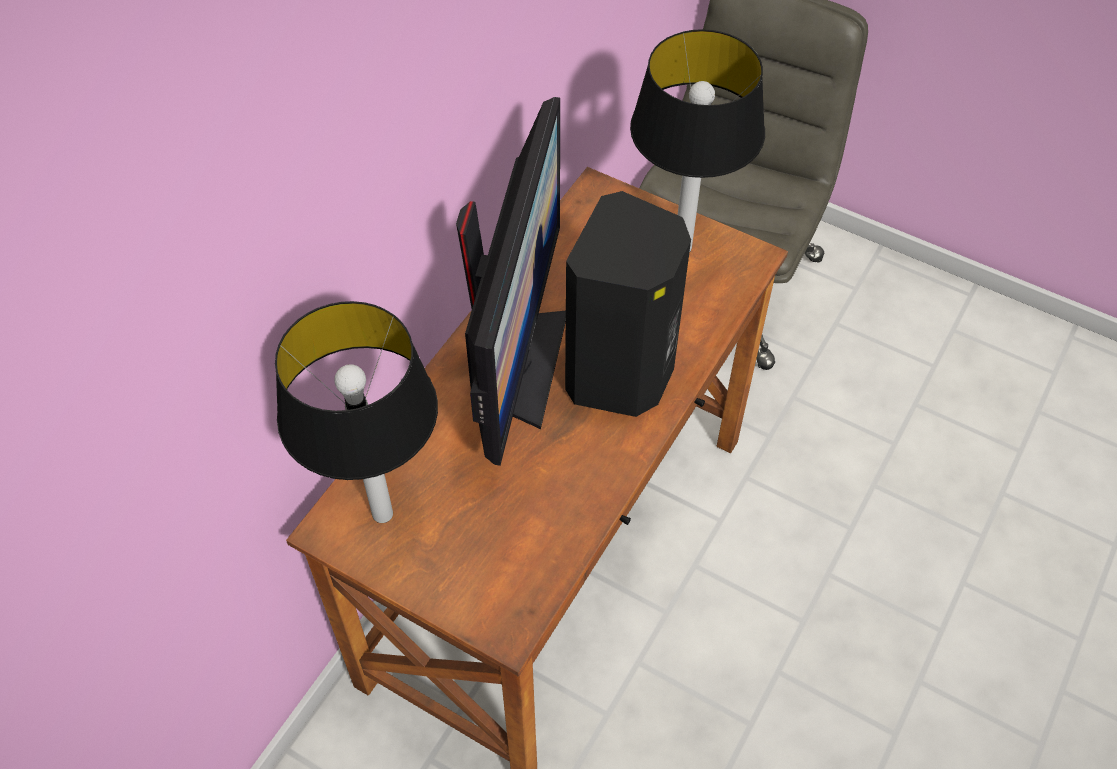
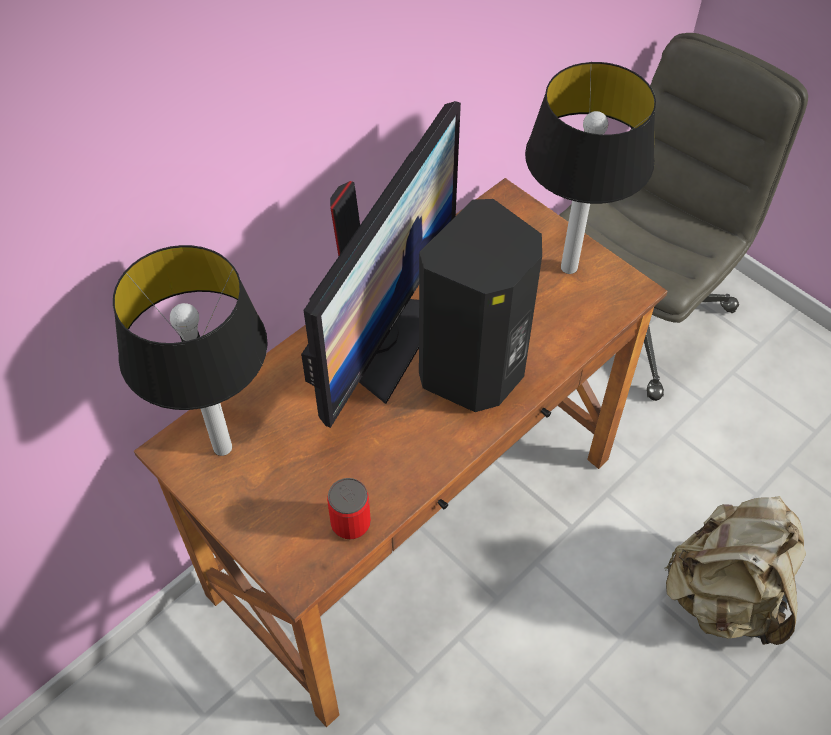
camera: 15 degrees right, 0 degrees up
none -> can [327,478,371,539]
none -> beige backpack [665,496,806,645]

